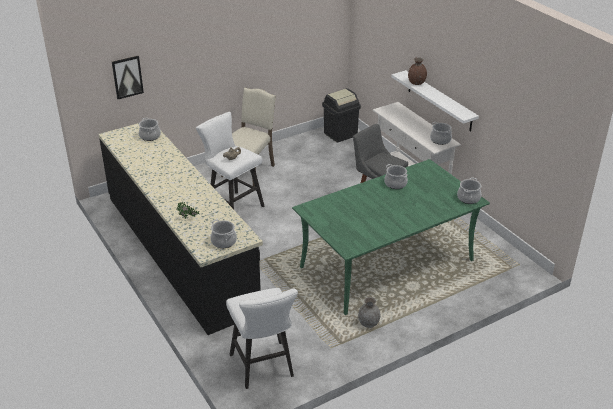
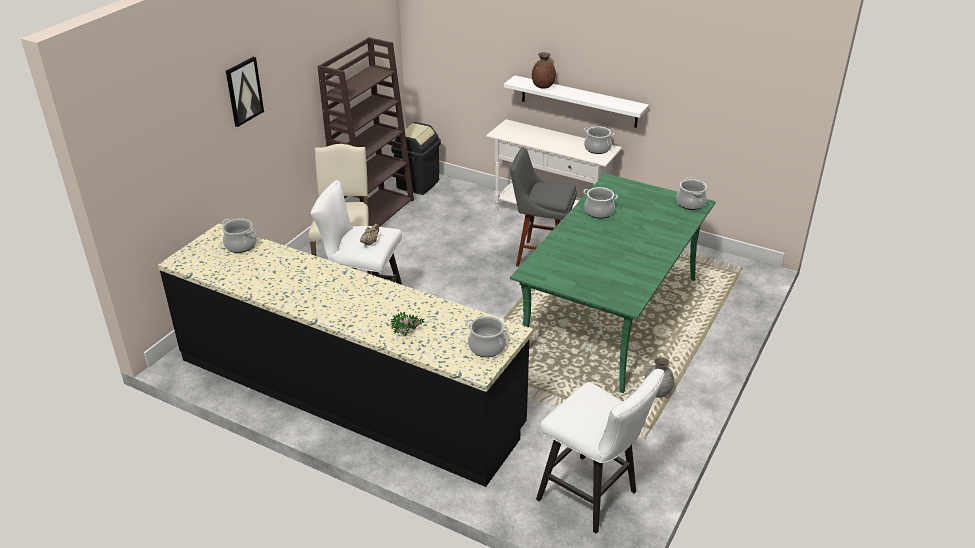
camera: 30 degrees left, 0 degrees up
picture [112,56,144,99] -> picture moved to [226,57,264,127]
none -> brown bookcase [317,37,414,227]

